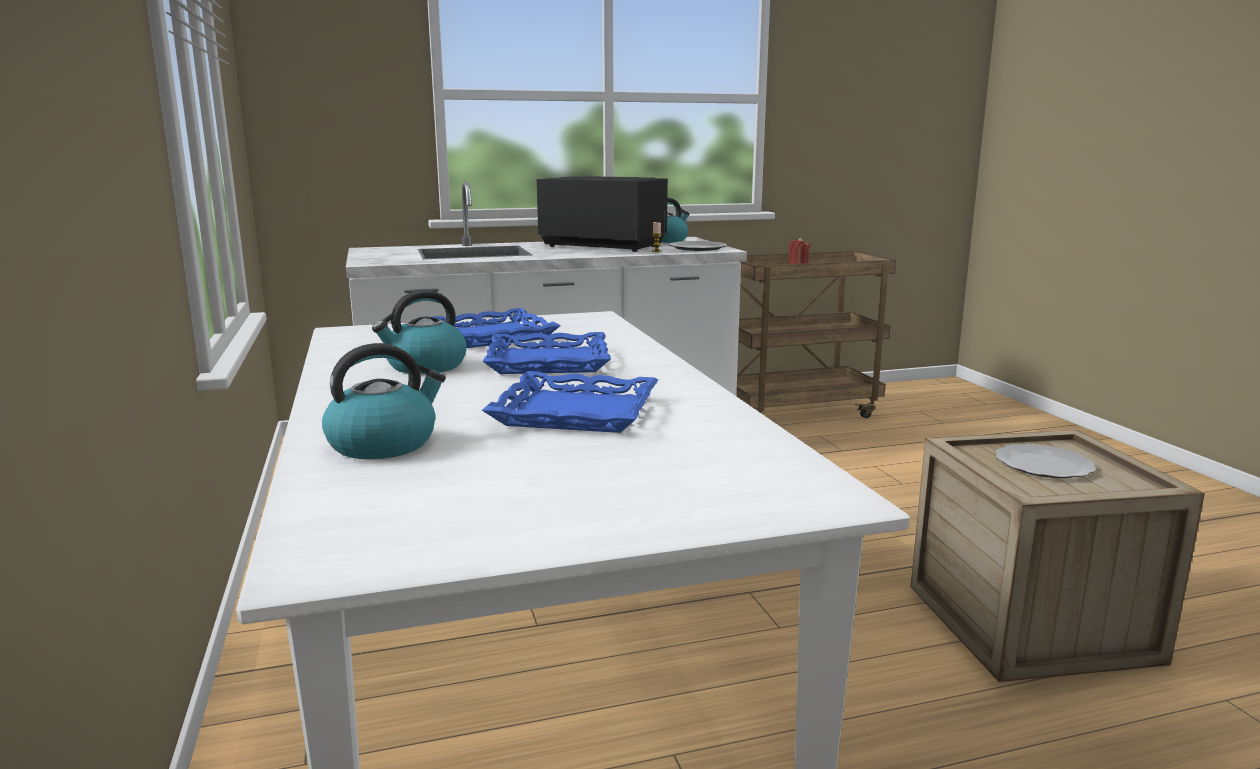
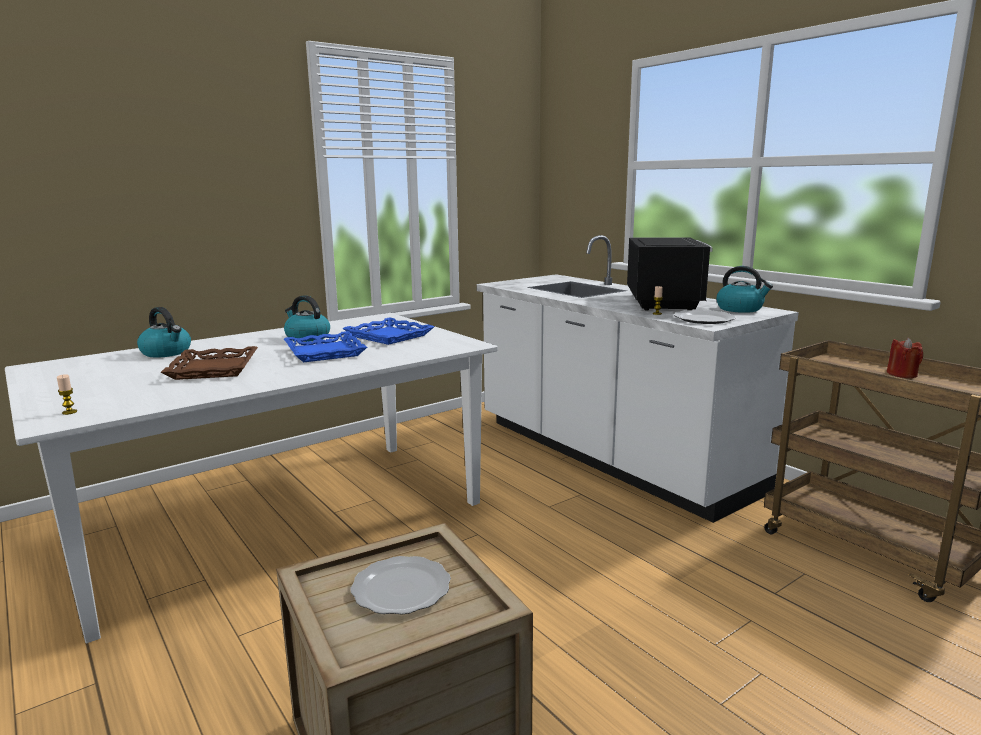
camera: 70 degrees right, 0 degrees up
blue tray [482,371,658,433] -> brown tray [161,346,258,380]
none -> candle [57,374,77,415]

